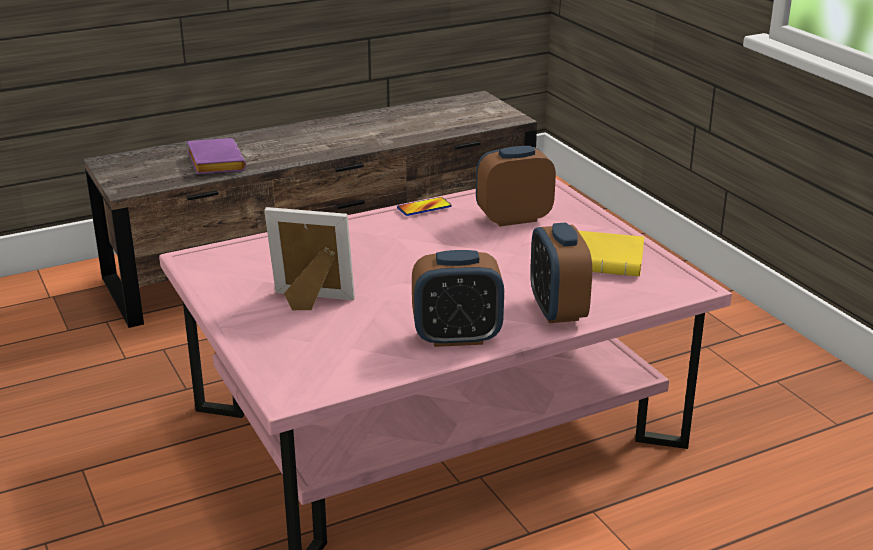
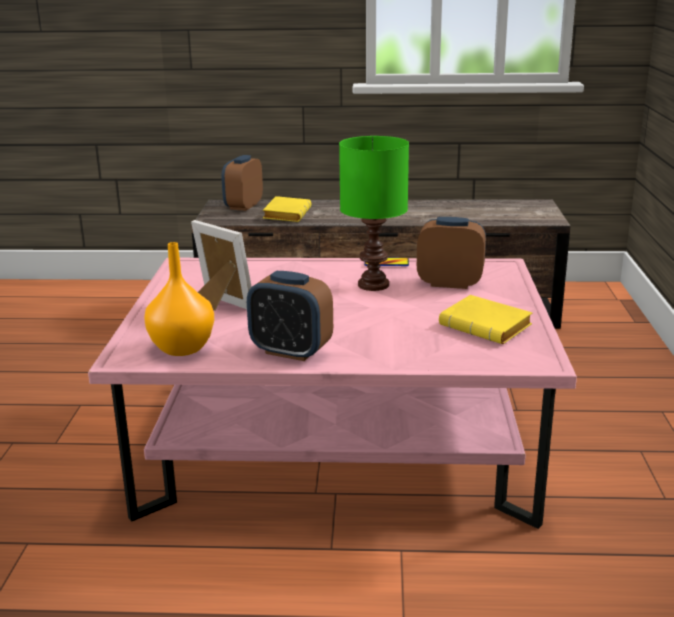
camera: 30 degrees right, 5 degrees down
purple book [187,138,246,174] -> yellow book [263,196,311,222]
alarm clock [530,222,592,323] -> alarm clock moved to [221,155,263,211]
none -> orange vase [144,242,214,356]
none -> green table lamp [339,136,409,291]

